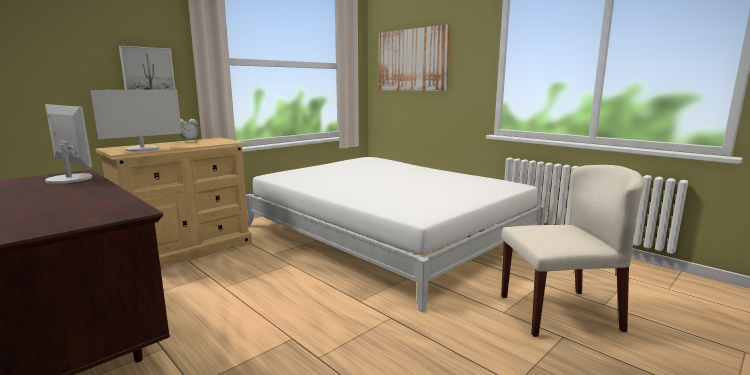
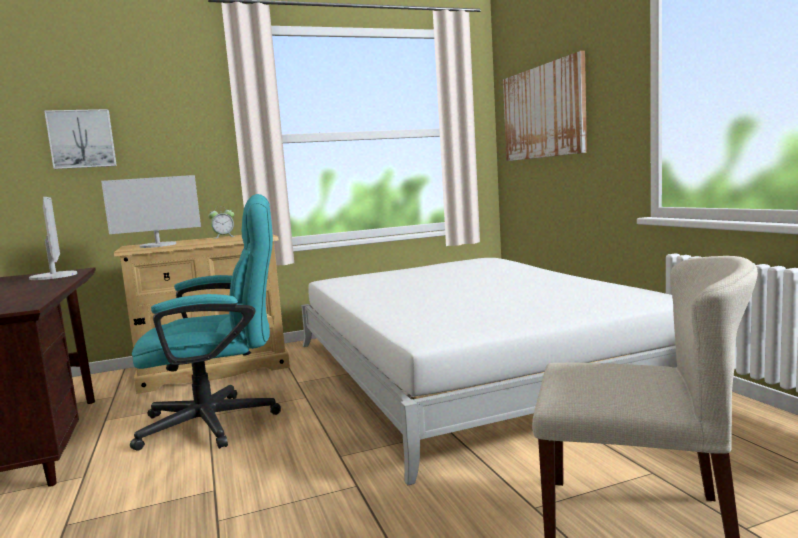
camera: 25 degrees right, 5 degrees down
picture [119,46,176,90] -> picture moved to [44,109,117,169]
none -> turquoise office chair [130,194,281,451]

